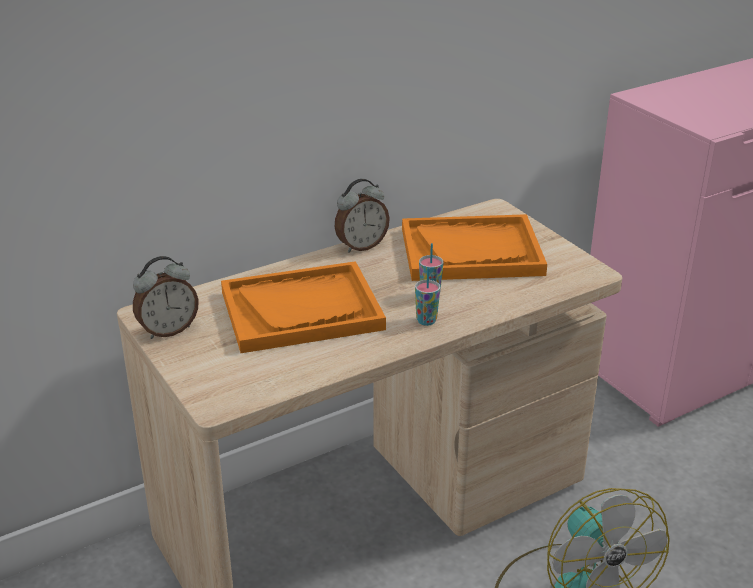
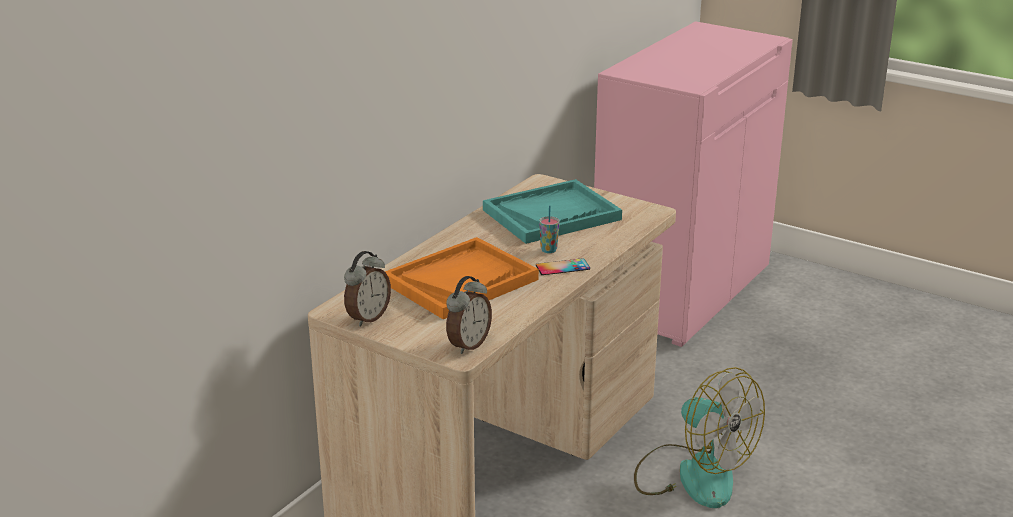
camera: 25 degrees left, 5 degrees down
alarm clock [335,179,390,253] -> alarm clock moved to [446,276,492,354]
orange tray [402,214,547,281] -> turquoise tray [483,179,622,244]
cup [415,268,440,326] -> phone [536,258,590,275]

